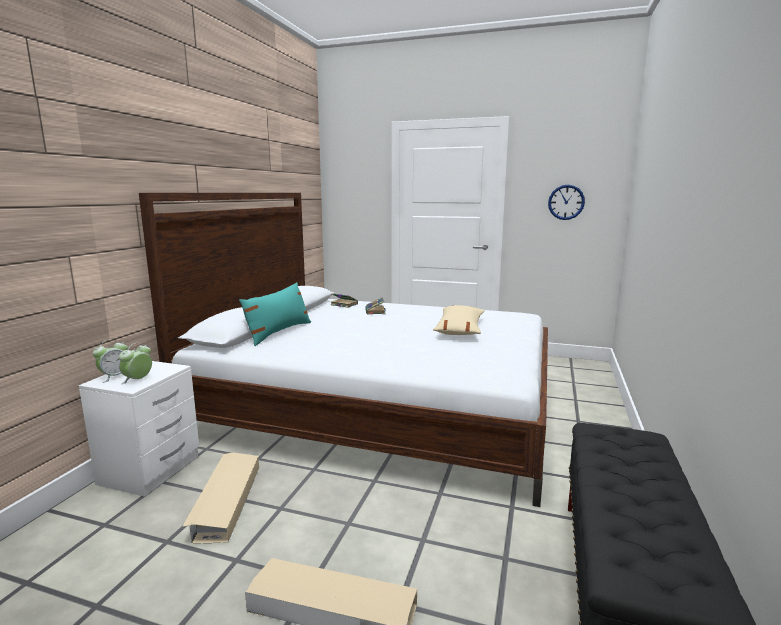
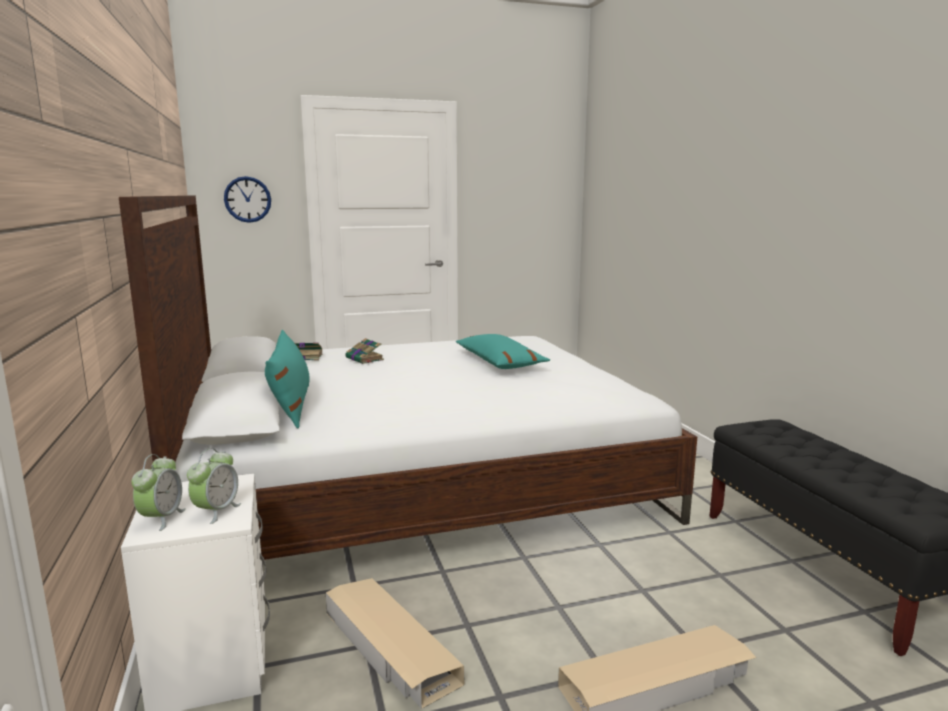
camera: 35 degrees left, 0 degrees up
alarm clock [119,343,152,384] -> alarm clock turned 150 degrees counterclockwise [187,448,242,524]
beige pillow [433,305,485,335] -> turquoise pillow [456,334,550,369]
wall clock [548,185,585,220] -> wall clock moved to [224,176,271,223]

